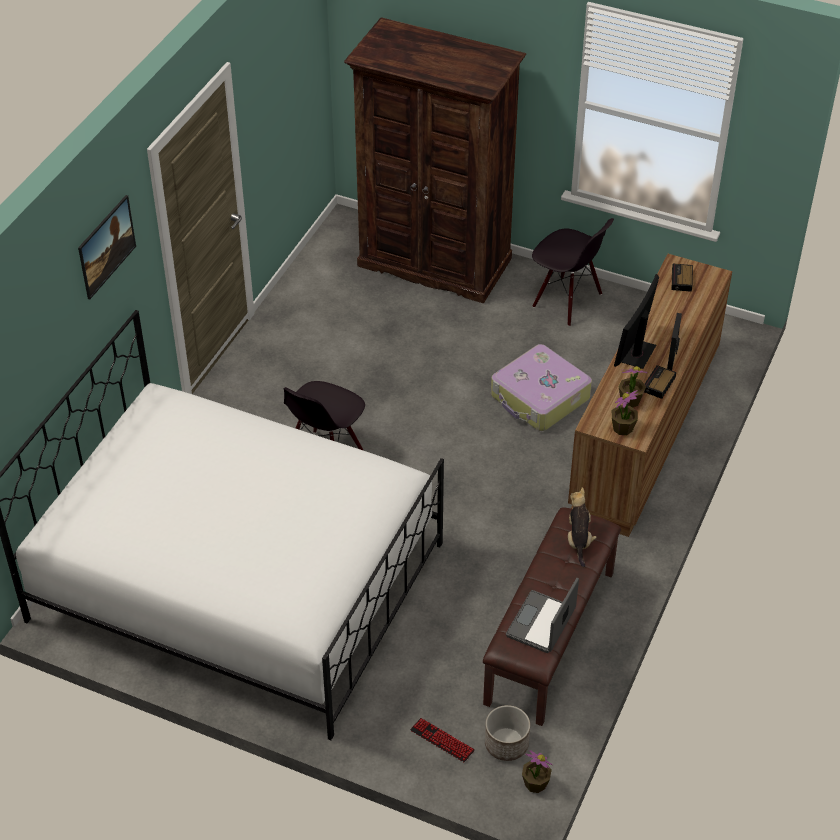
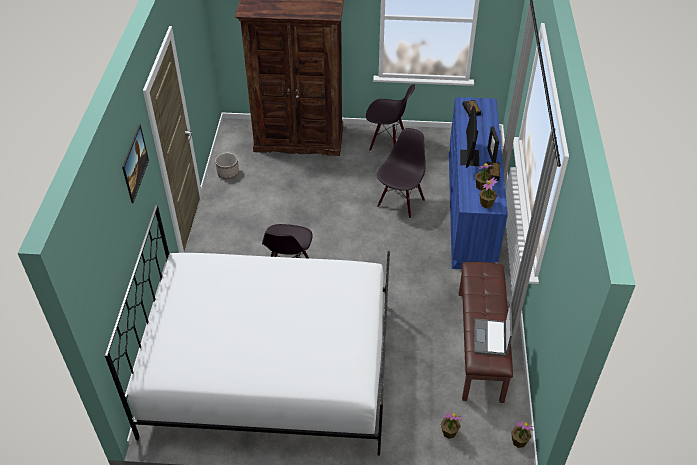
camera: 20 degrees left, 0 degrees up
keyboard [410,718,475,763] -> potted plant [441,412,462,439]
planter [485,705,530,761] -> planter moved to [215,153,239,179]
suitcase [491,344,592,431] -> black chair [377,128,426,218]
brown dresser [568,254,732,537] -> blue dresser [449,97,508,269]
plush toy [568,487,597,567] -> none

